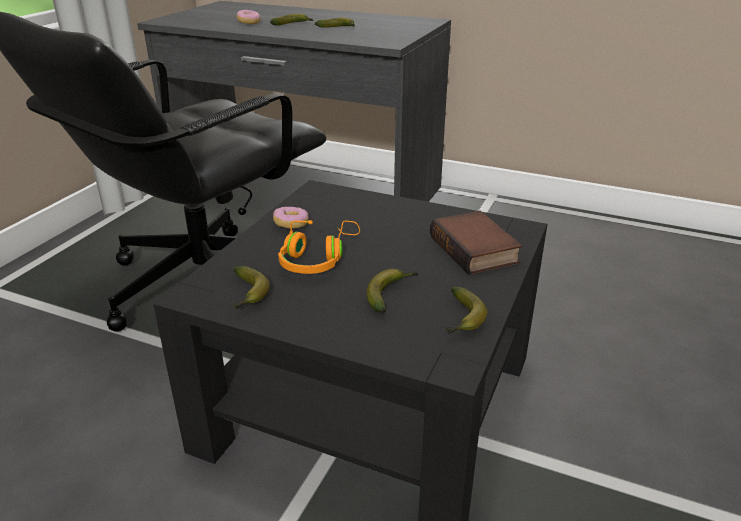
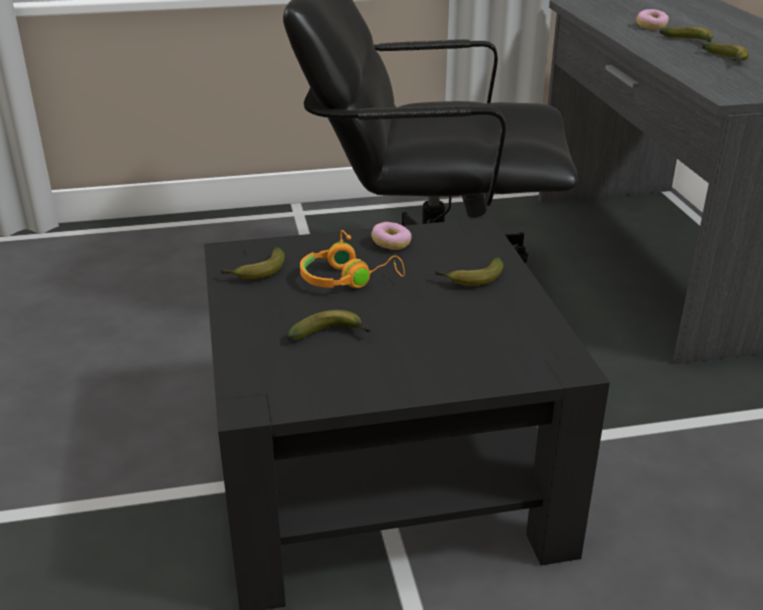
camera: 55 degrees right, 0 degrees up
book [430,211,522,275] -> none
banana [446,287,487,334] -> banana moved to [435,257,503,285]

